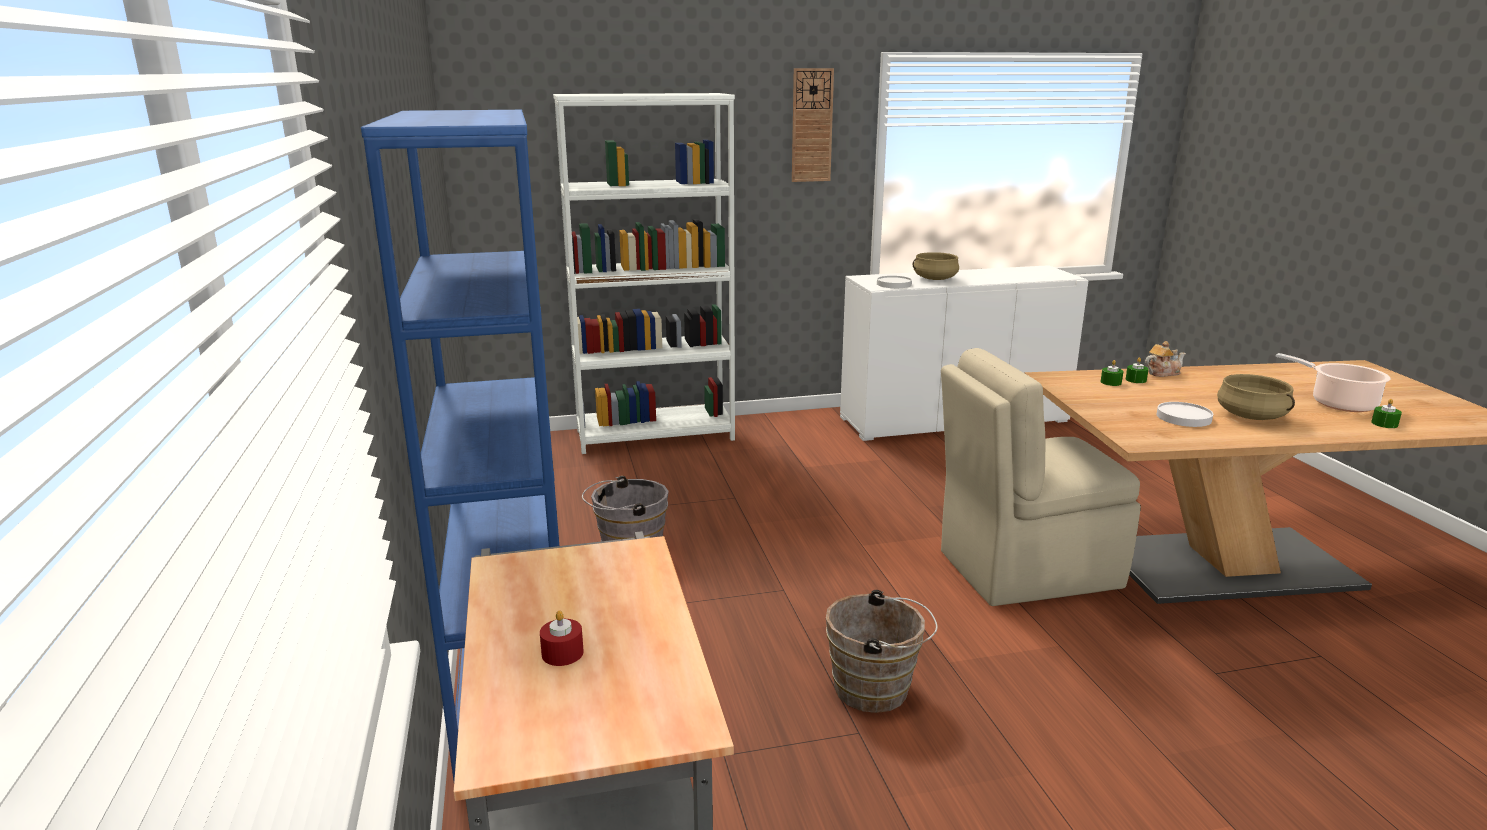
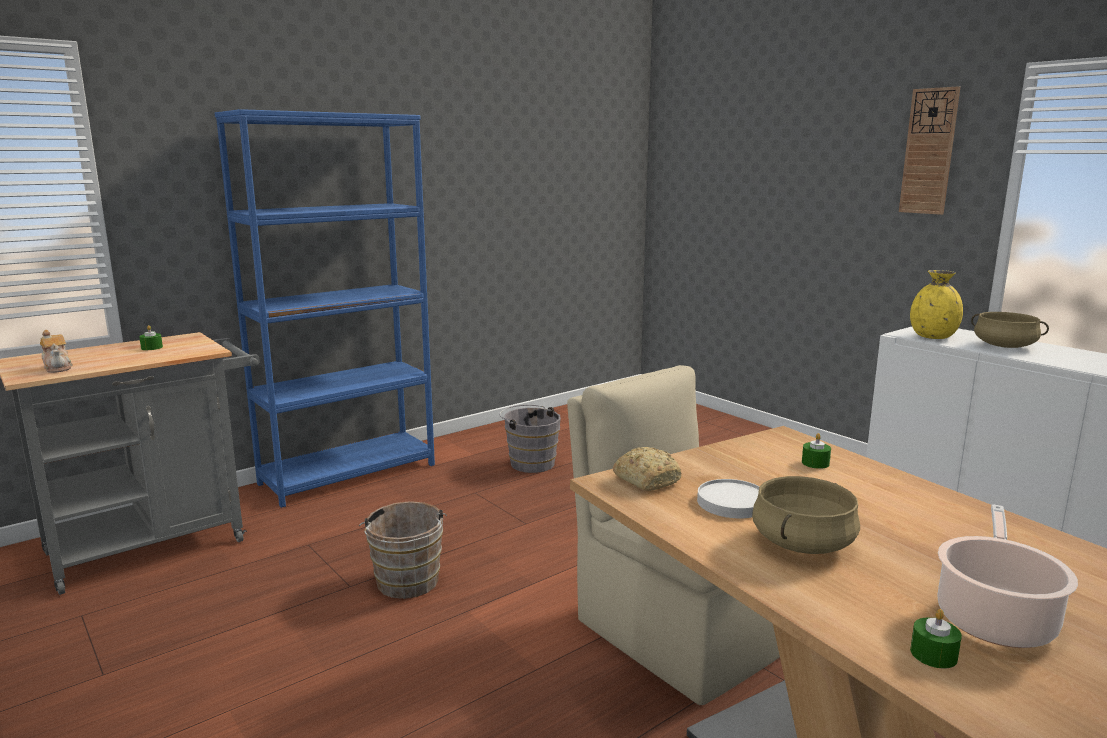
camera: 65 degrees right, 5 degrees down
red candle [540,610,584,666] -> none
white bookcase [553,93,735,454] -> none
white plate [877,276,912,288] -> yellow vase [910,270,963,339]
green candle [1126,357,1149,383] -> green candle moved to [139,325,163,350]
teapot [1145,341,1186,377] -> teapot moved to [40,330,73,373]
none -> bread [613,447,681,491]

